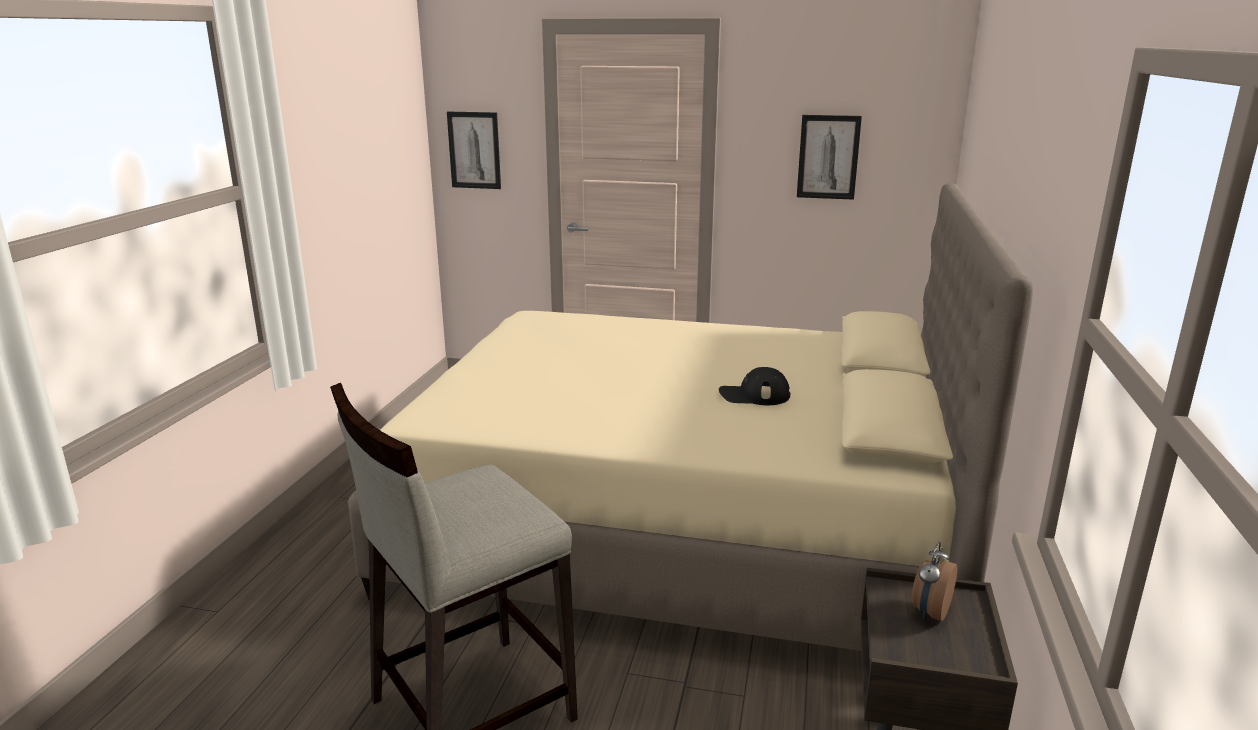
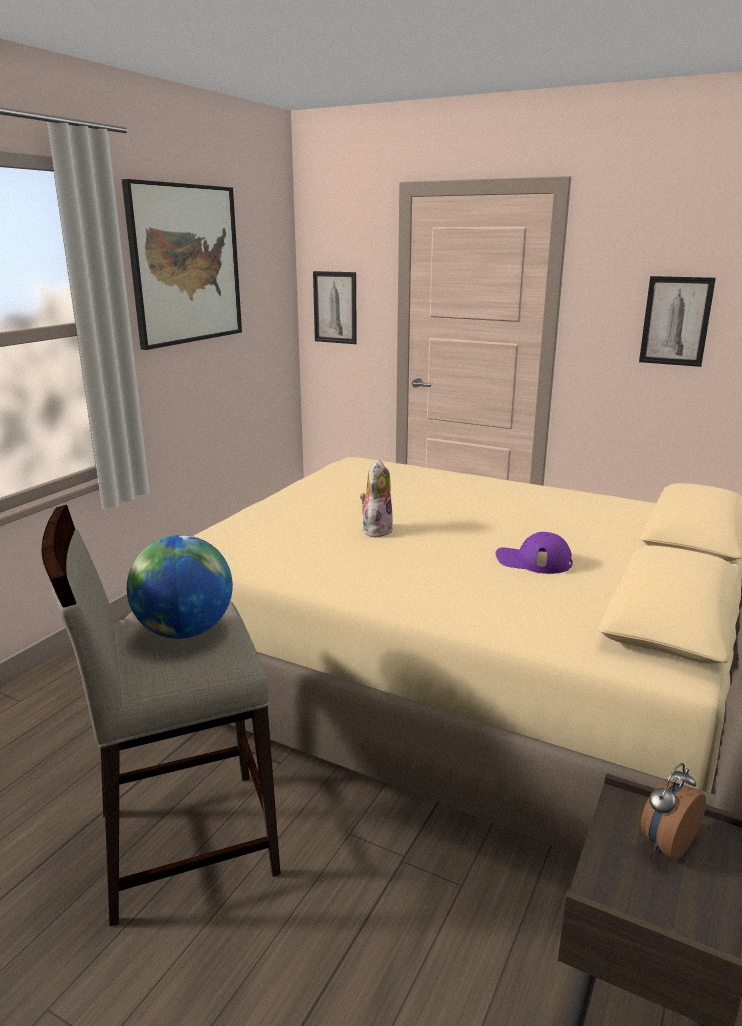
camera: 15 degrees right, 0 degrees up
black cap [719,367,790,405] -> purple cap [496,532,573,574]
none -> picture [122,179,242,350]
none -> globe [127,535,233,639]
none -> plush toy [360,459,393,538]

